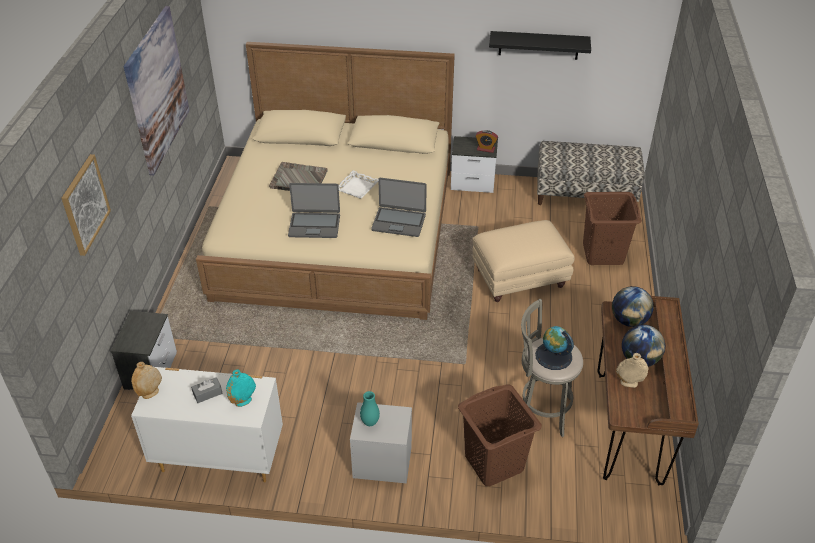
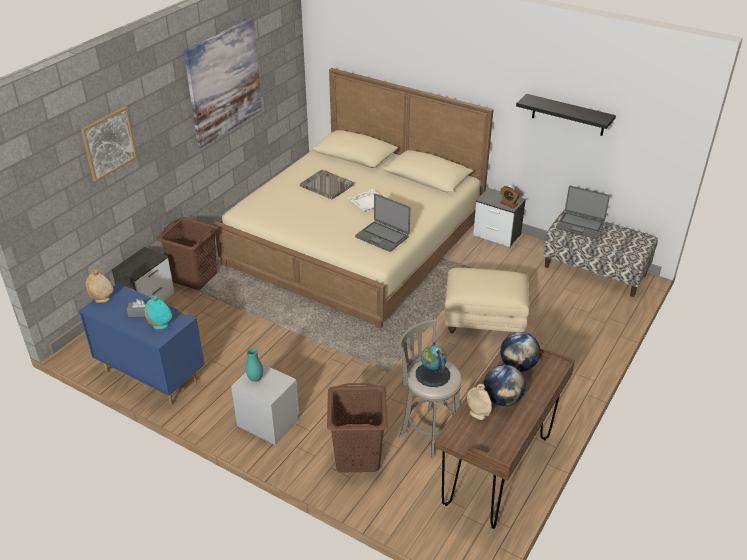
camera: 25 degrees right, 5 degrees down
white dresser [131,367,283,483] -> blue dresser [79,283,205,405]
laptop [288,183,340,238] -> laptop moved to [556,186,610,239]
brown laundry basket [583,192,642,265] -> brown laundry basket moved to [157,217,218,290]

